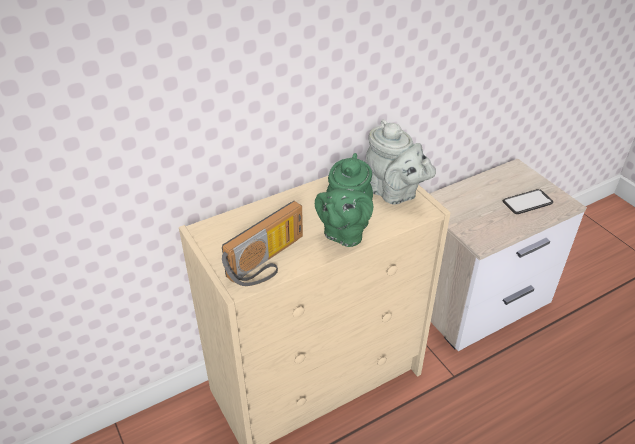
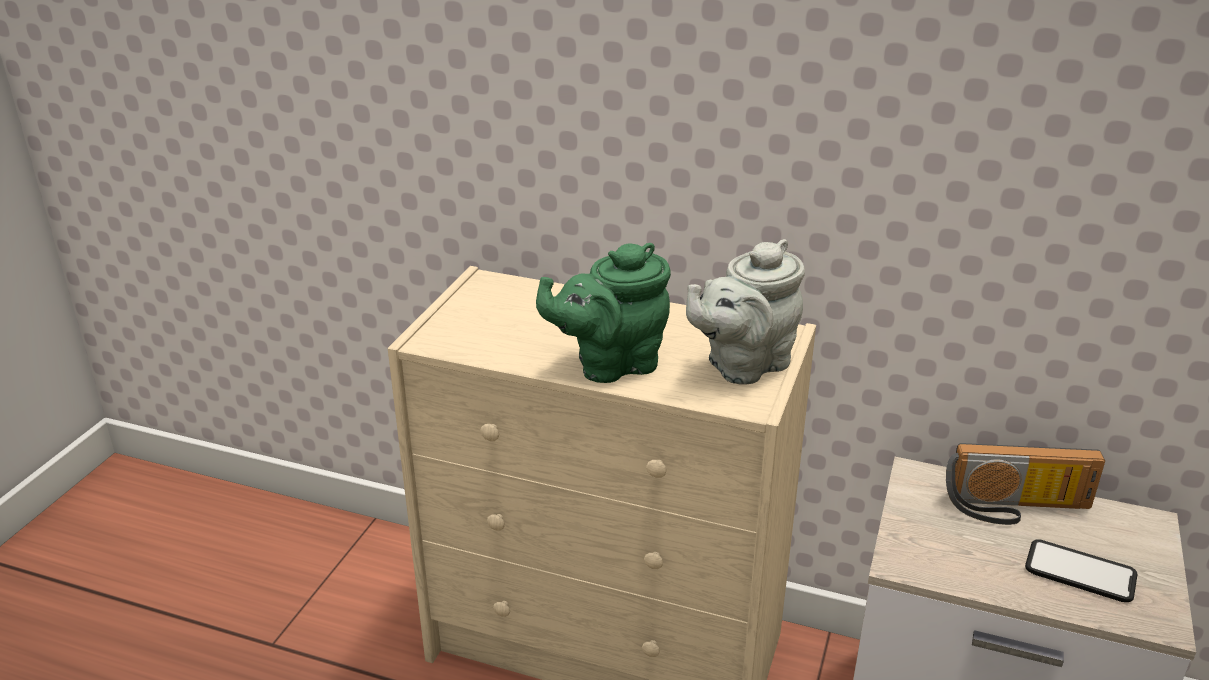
camera: 50 degrees right, 10 degrees down
radio [222,201,303,286] -> radio moved to [946,443,1105,525]
grey teapot [366,119,436,205] -> grey teapot turned 45 degrees clockwise [686,239,805,385]

